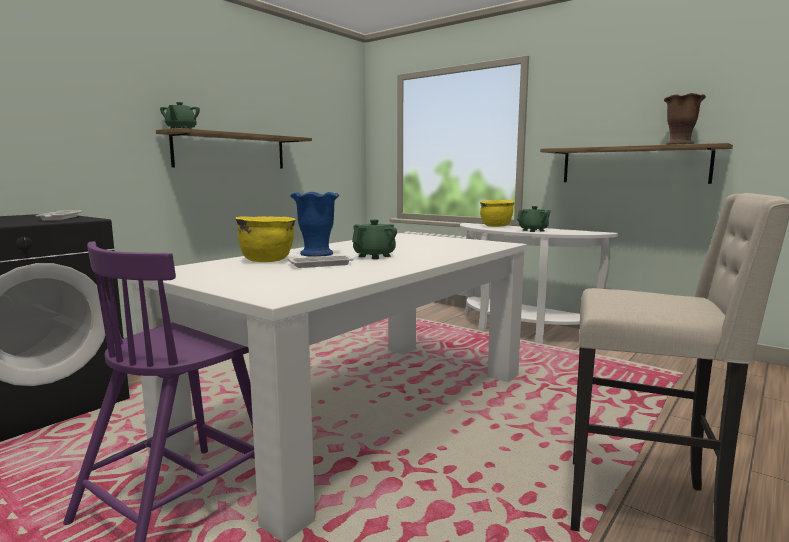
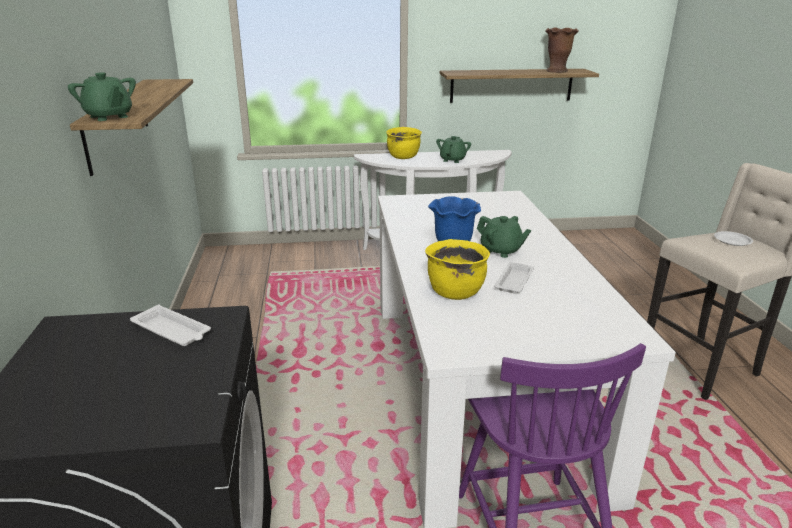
camera: 45 degrees left, 15 degrees up
green teapot [352,219,397,259] -> green teapot turned 135 degrees clockwise [477,216,531,258]
none -> white plate [714,231,753,246]

